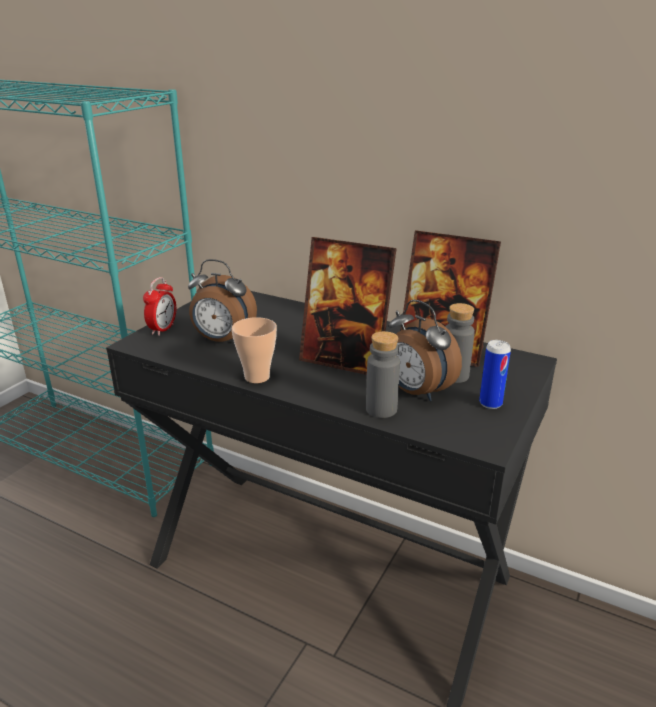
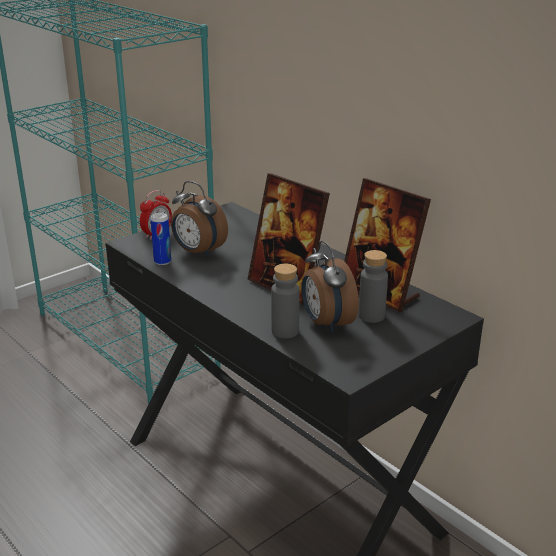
camera: 20 degrees right, 0 degrees up
cup [232,317,277,383] -> none
can [479,340,511,409] -> can moved to [150,212,171,265]

